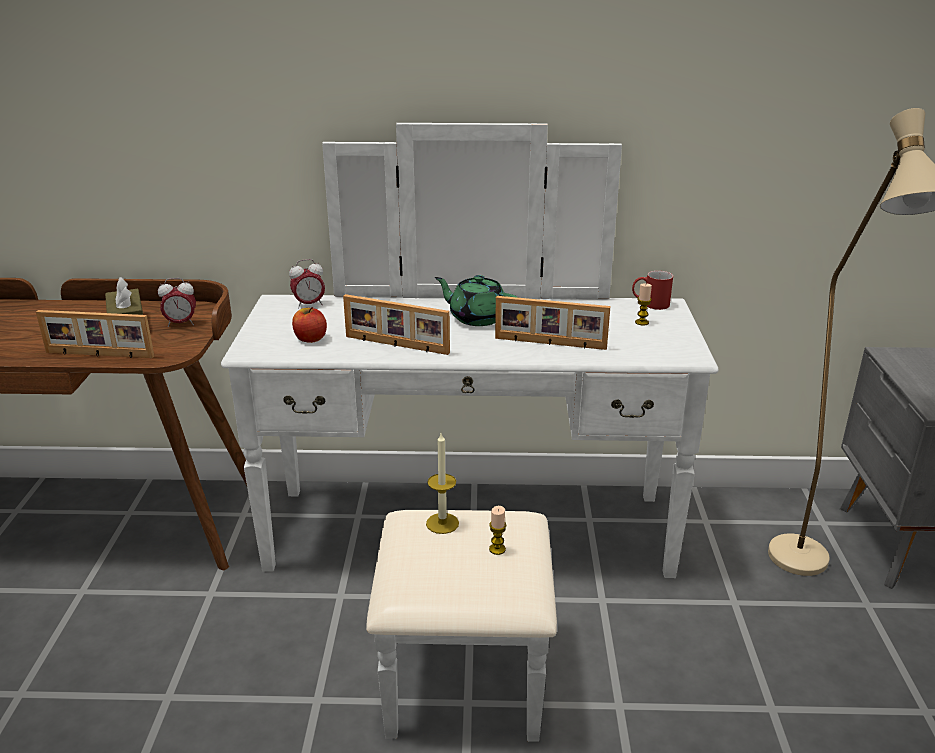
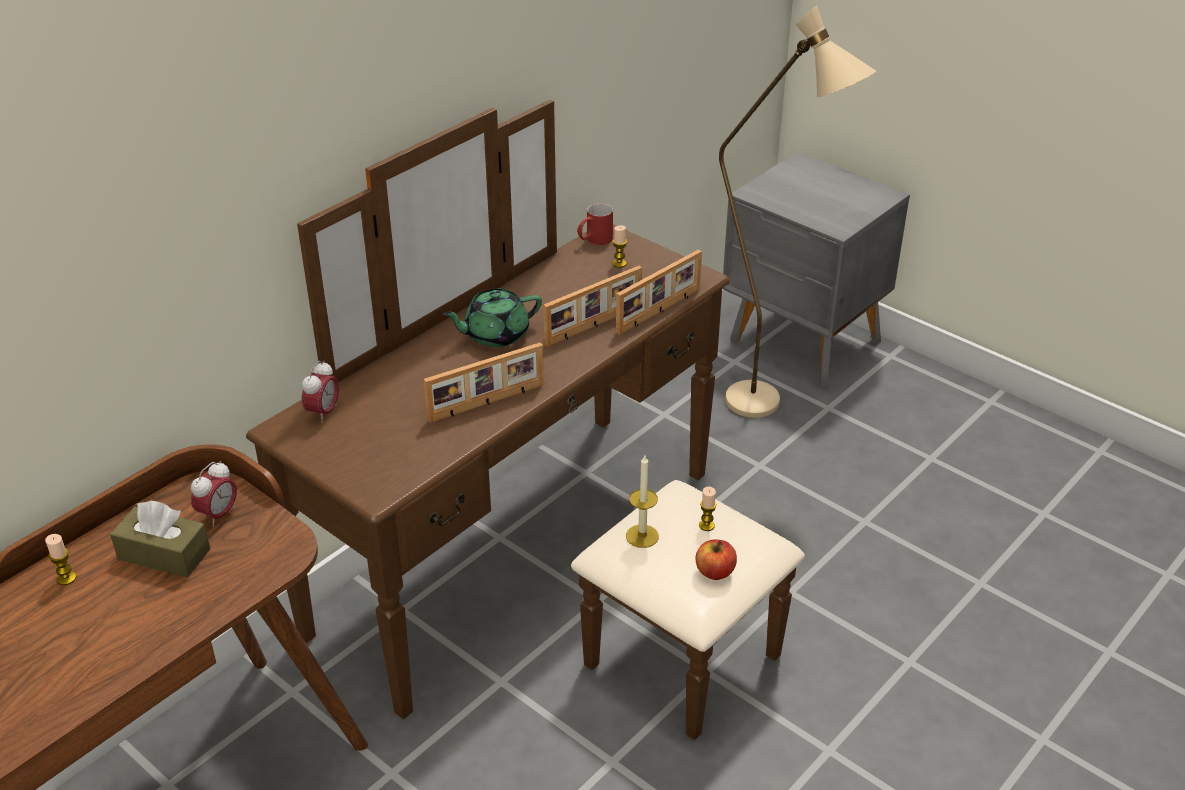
camera: 50 degrees left, 10 degrees up
picture frame [36,310,154,358] -> picture frame moved to [616,249,702,335]
white dresser [221,123,718,742] -> brown dresser [246,99,805,740]
apple [292,307,327,343] -> apple moved to [696,540,737,580]
none -> candle [45,534,76,585]

